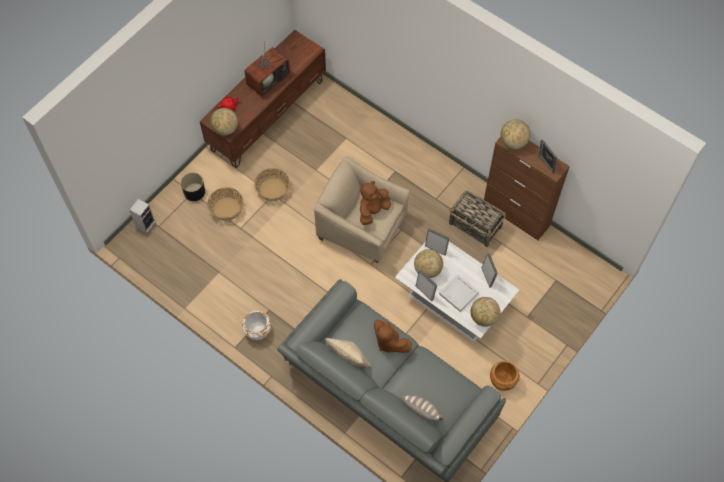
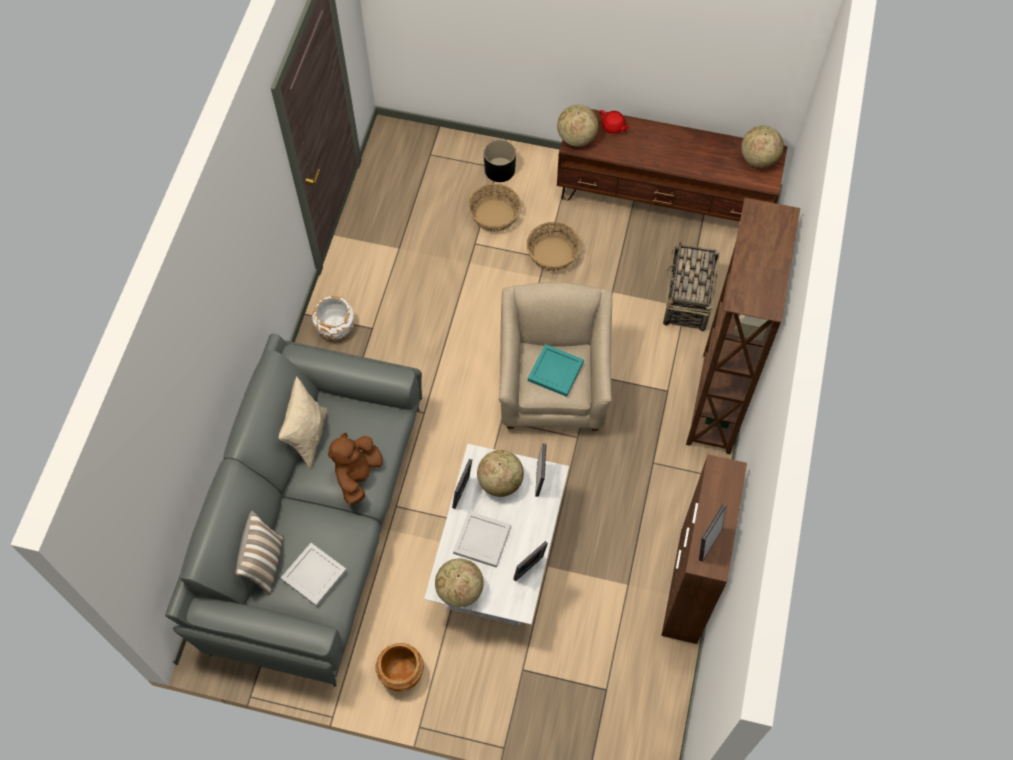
camera: 65 degrees right, 0 degrees up
speaker [129,199,155,233] -> none
television [244,42,290,97] -> none
brown plush toy [360,181,391,225] -> turquoise tray [528,344,584,397]
basket [449,190,506,247] -> basket moved to [663,242,720,332]
globe [500,119,531,149] -> globe moved to [741,126,784,168]
none -> white tray [281,543,347,607]
none -> brown bookcase [686,197,800,454]

